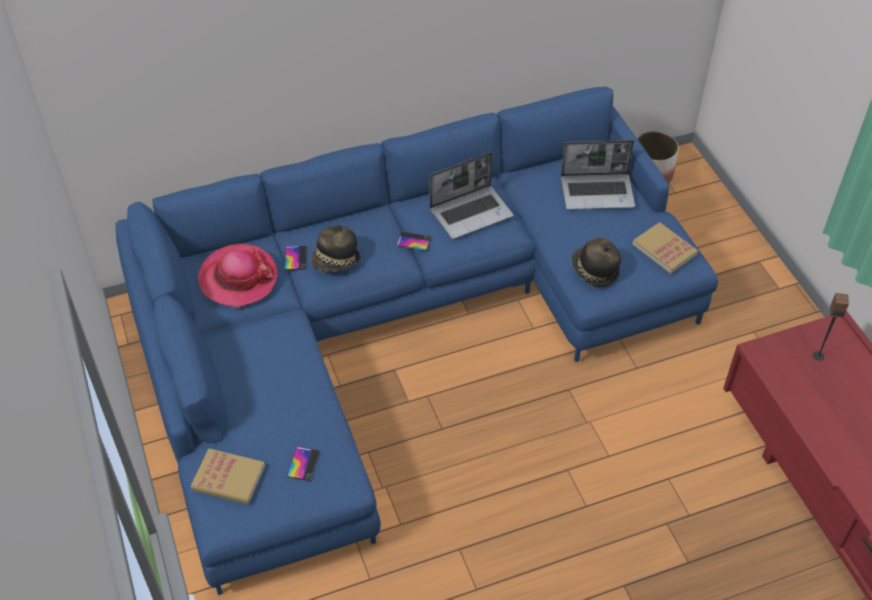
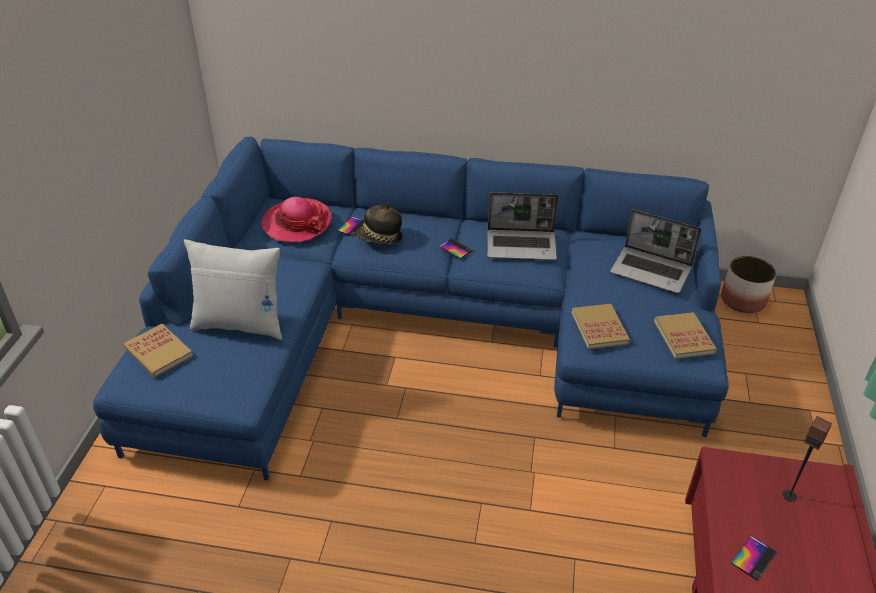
camera: 30 degrees right, 10 degrees down
phone [287,446,320,481] -> phone moved to [731,535,777,581]
hat [572,238,621,287] -> book [572,304,630,350]
none -> grey pillow [184,239,282,340]

